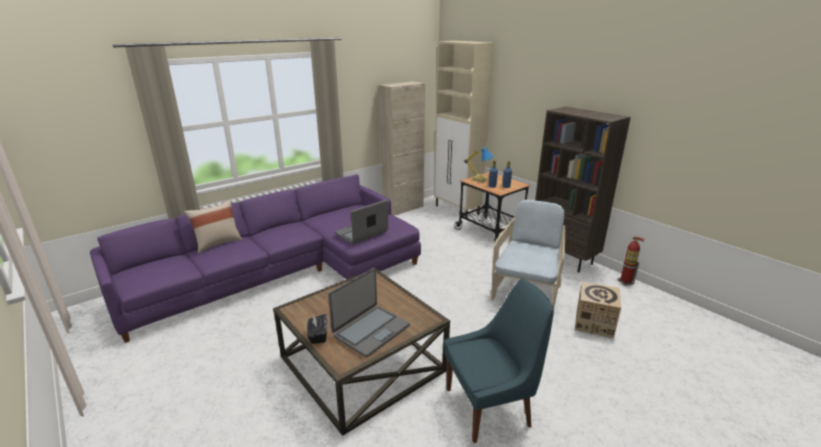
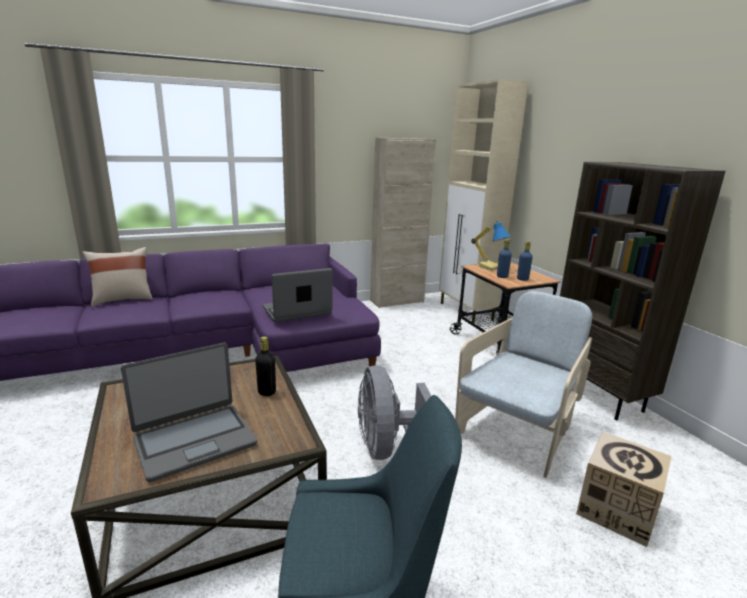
camera: 15 degrees right, 5 degrees down
black tissue box [307,314,327,344] -> none
fire extinguisher [618,236,644,286] -> none
none -> black bottle [255,336,276,396]
none -> grey fan [358,365,431,460]

